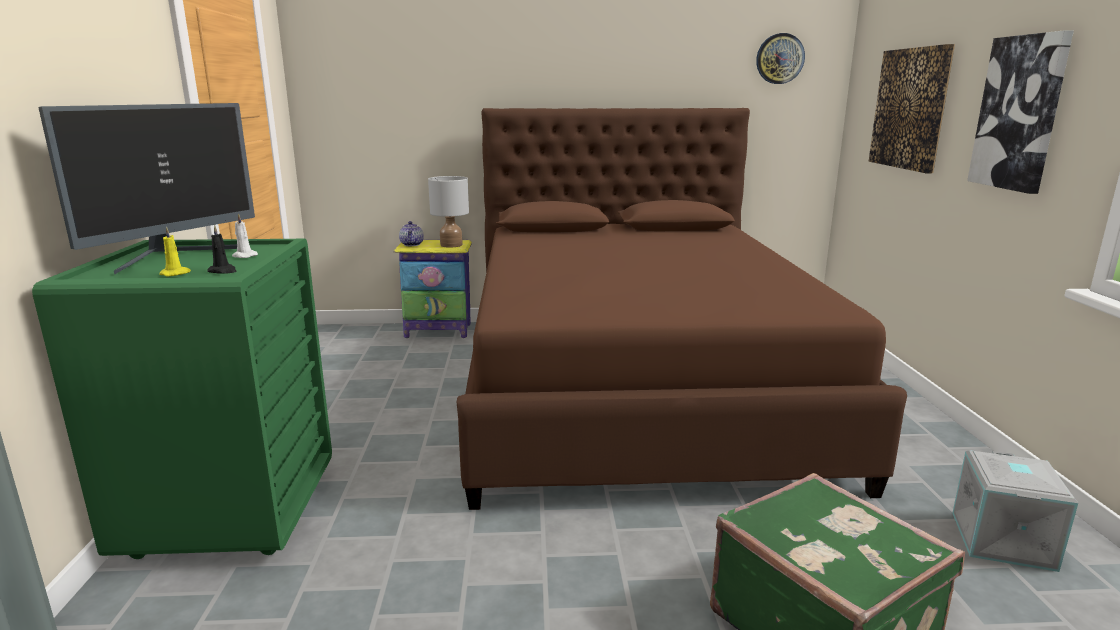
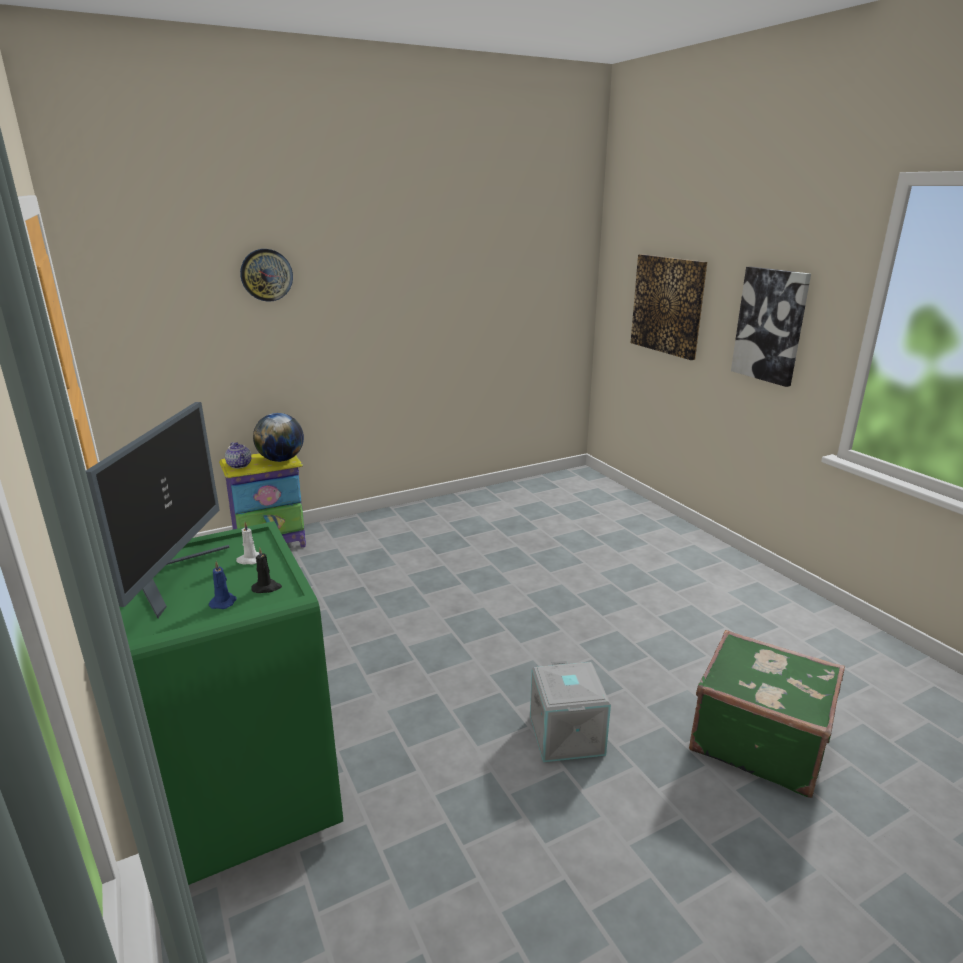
camera: 25 degrees left, 5 degrees up
yellow candle [159,227,191,277] -> blue candle [209,561,237,609]
grey table lamp [428,176,469,247] -> globe [253,413,304,462]
brown bed [457,108,907,510] -> none
wall clock [756,33,805,84] -> wall clock moved to [240,249,293,302]
grey storage box [952,450,1078,572] -> grey storage box moved to [530,661,611,762]

